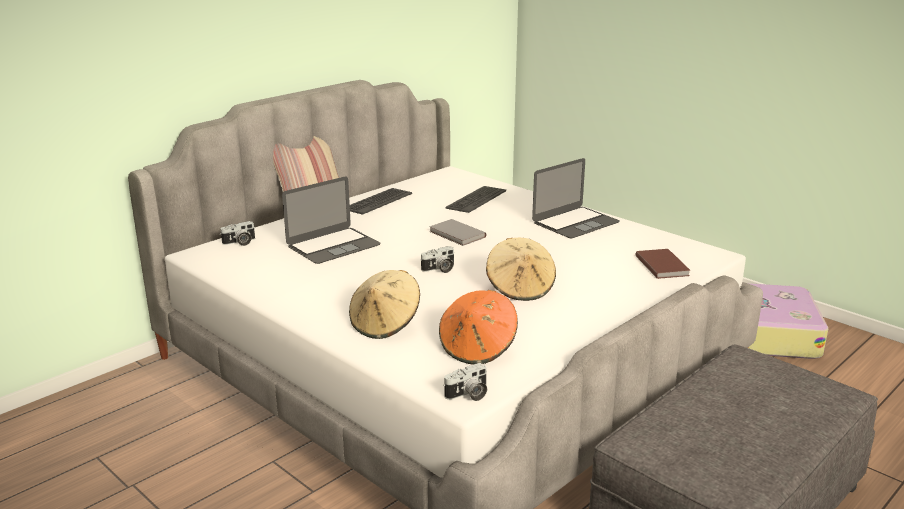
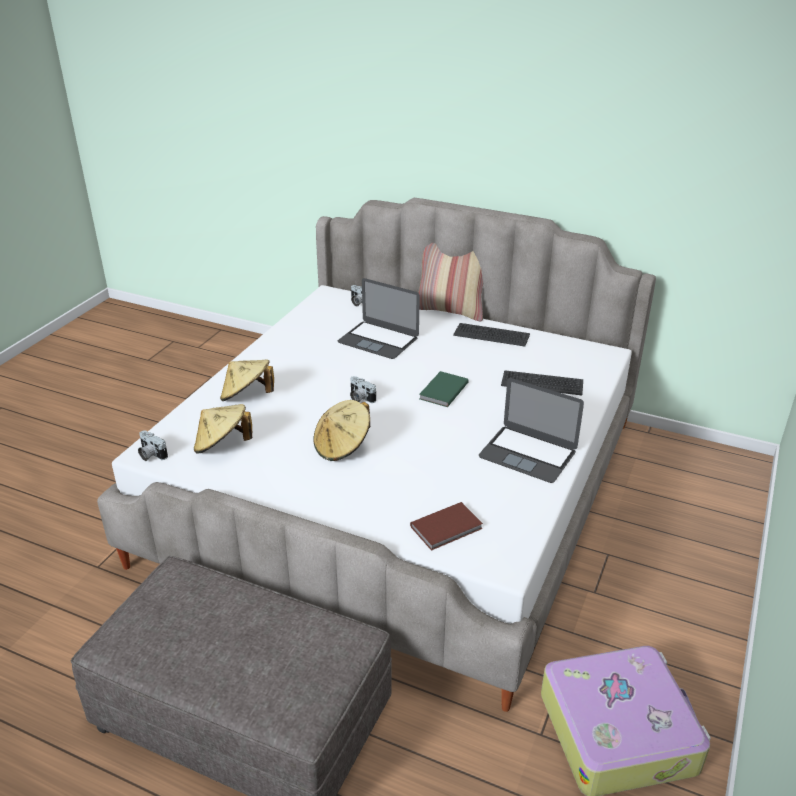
camera: 70 degrees right, 10 degrees up
grey book [429,219,486,246] -> green book [419,371,469,407]
orange hat [439,290,518,365] -> beige hat [194,404,252,454]

